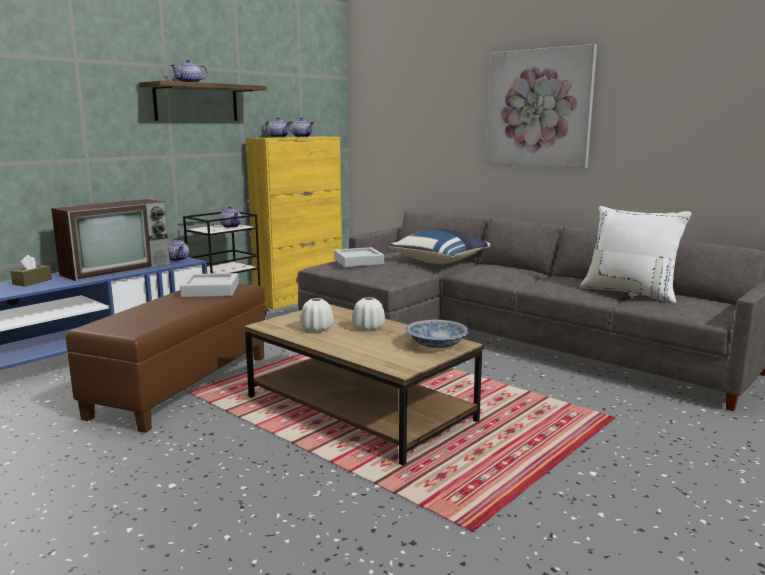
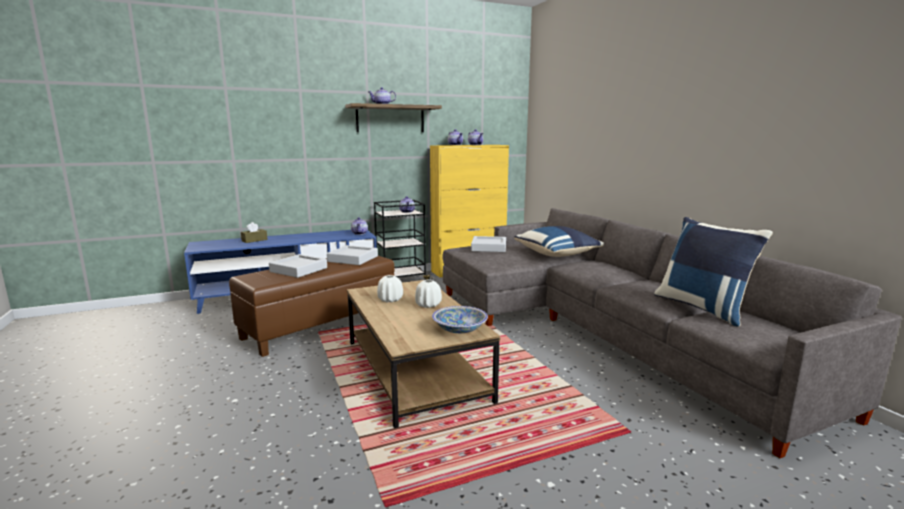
camera: 25 degrees right, 0 degrees up
television [51,199,170,281] -> none
picture [486,44,597,168] -> none
white pillow [580,206,692,304] -> blue pillow [654,217,773,327]
none -> grey tray [269,254,327,278]

